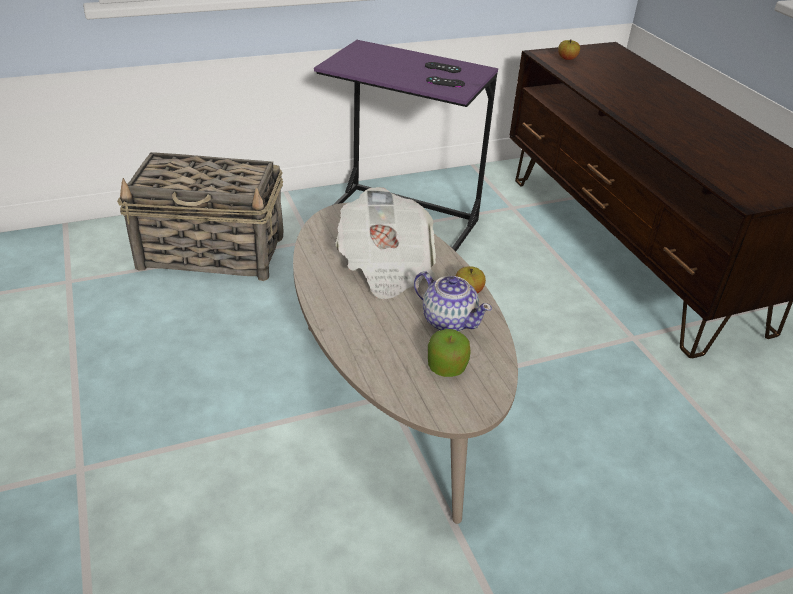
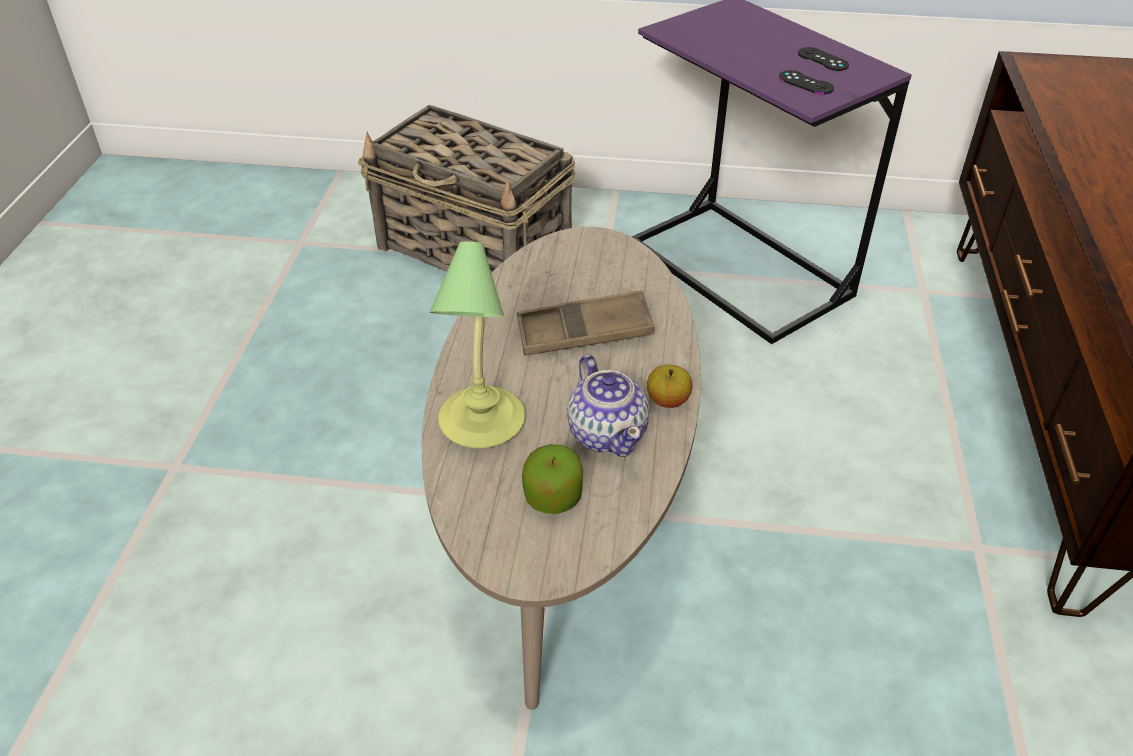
camera: 30 degrees right, 5 degrees up
newspaper [335,187,436,300] -> brown tray [517,290,655,355]
apple [558,40,580,60] -> none
none -> table lamp [430,242,525,448]

